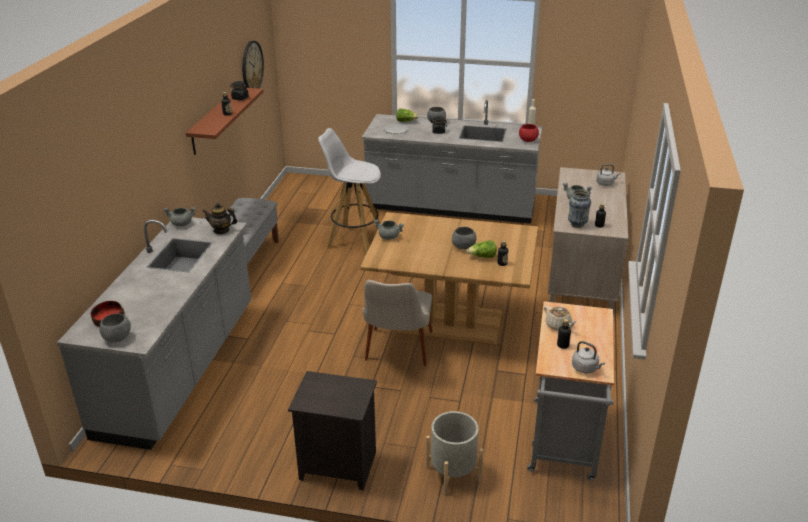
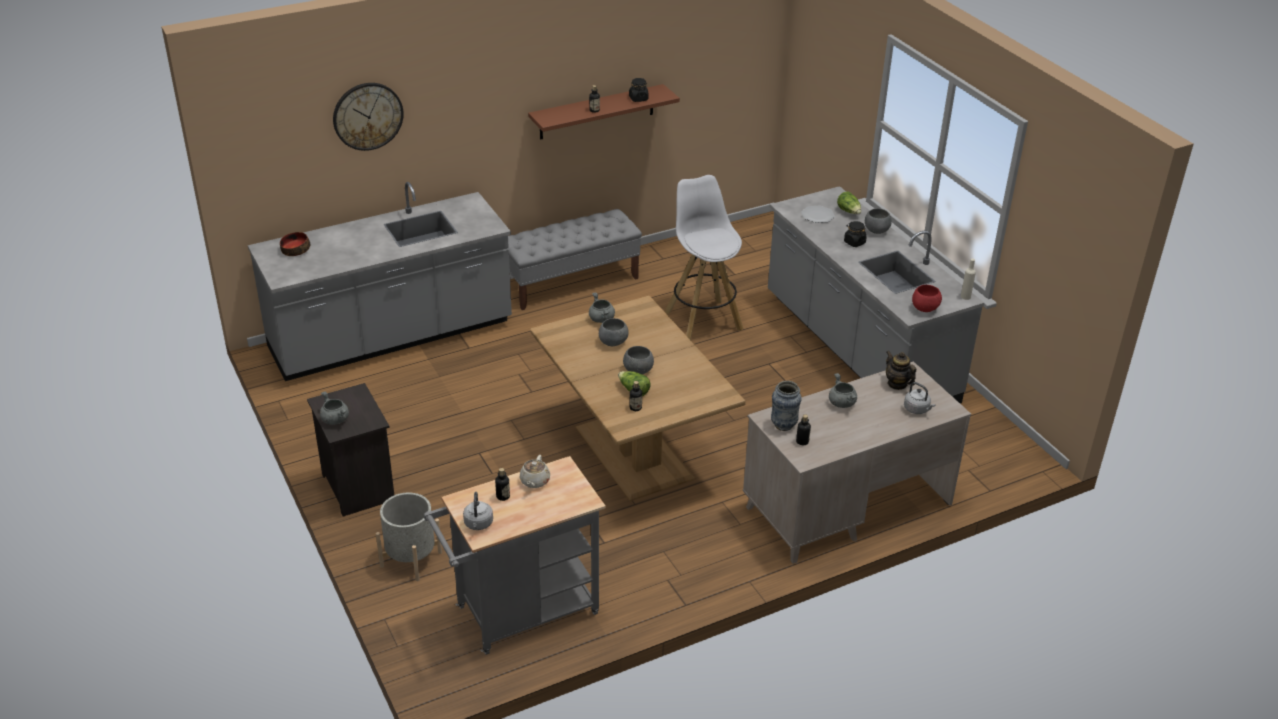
camera: 50 degrees right, 5 degrees up
grey bowl [100,313,131,342] -> grey bowl moved to [599,318,628,346]
grey cooking pot [163,207,196,227] -> grey cooking pot moved to [320,392,349,425]
teapot [203,203,237,234] -> teapot moved to [886,351,916,390]
wall clock [242,41,264,89] -> wall clock moved to [333,83,404,151]
beige chair [362,280,433,366] -> none

